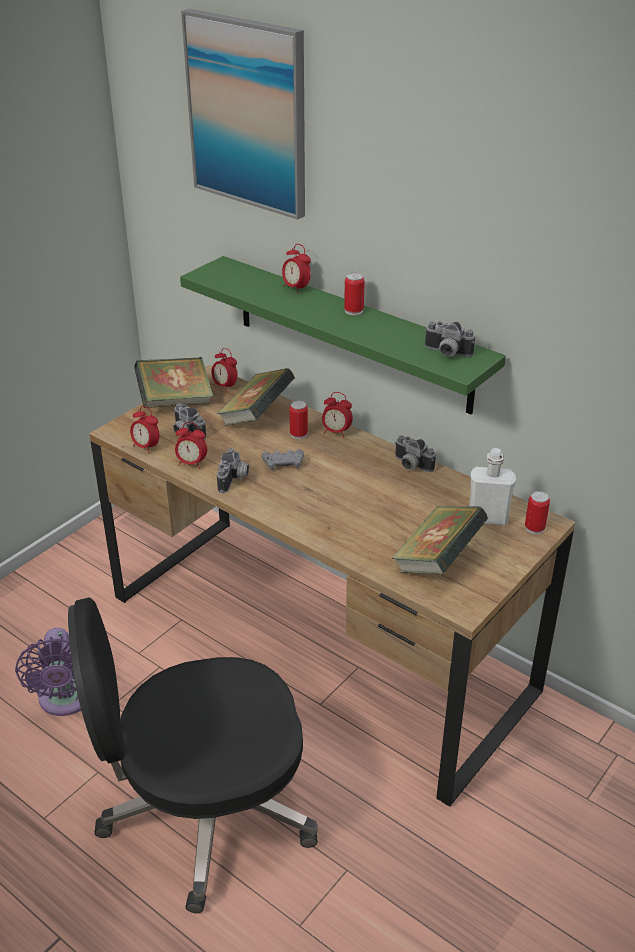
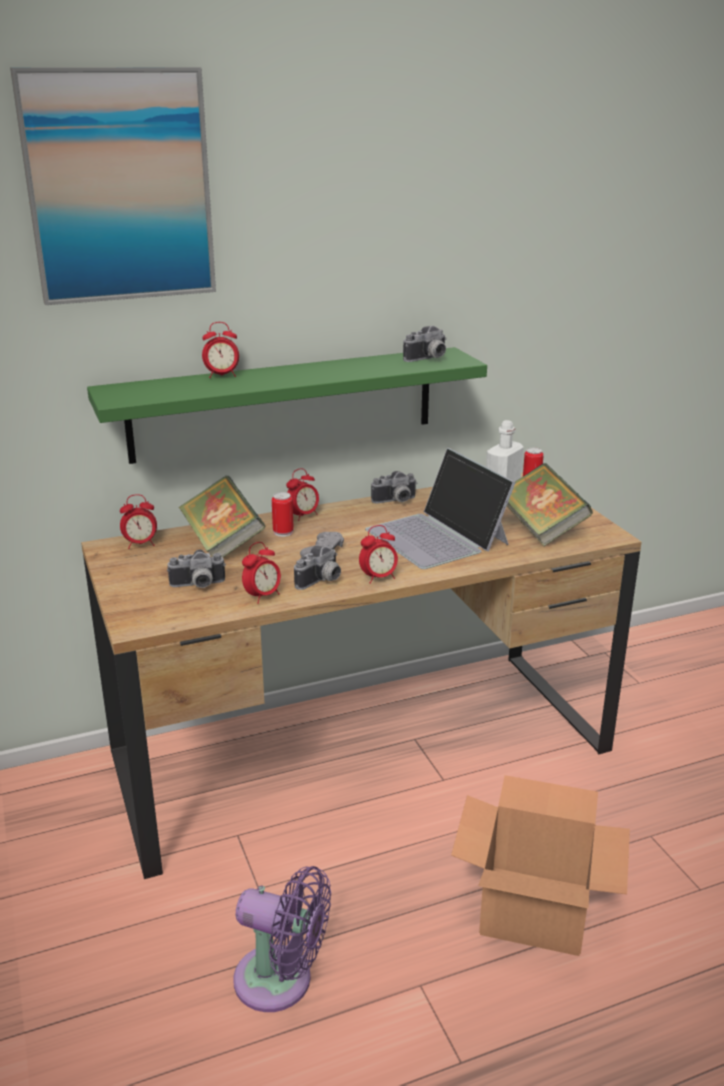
camera: 60 degrees left, 10 degrees down
black office chair [68,598,318,913] -> cardboard box [451,775,630,956]
alarm clock [130,406,160,454] -> alarm clock moved to [359,525,398,584]
book [134,357,213,408] -> none
camera [217,448,249,493] -> camera turned 90 degrees clockwise [294,545,341,590]
can [344,273,365,315] -> none
none -> laptop [365,448,516,569]

